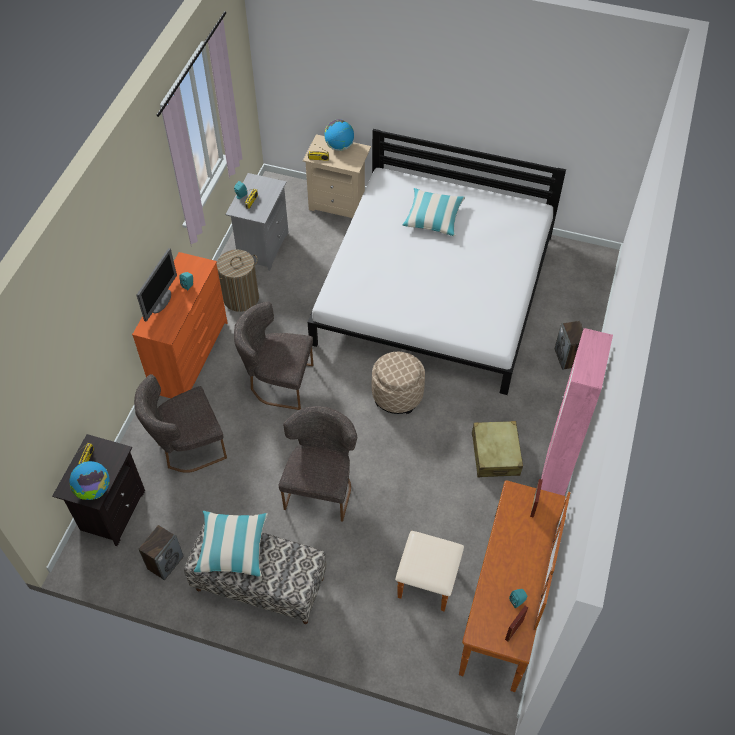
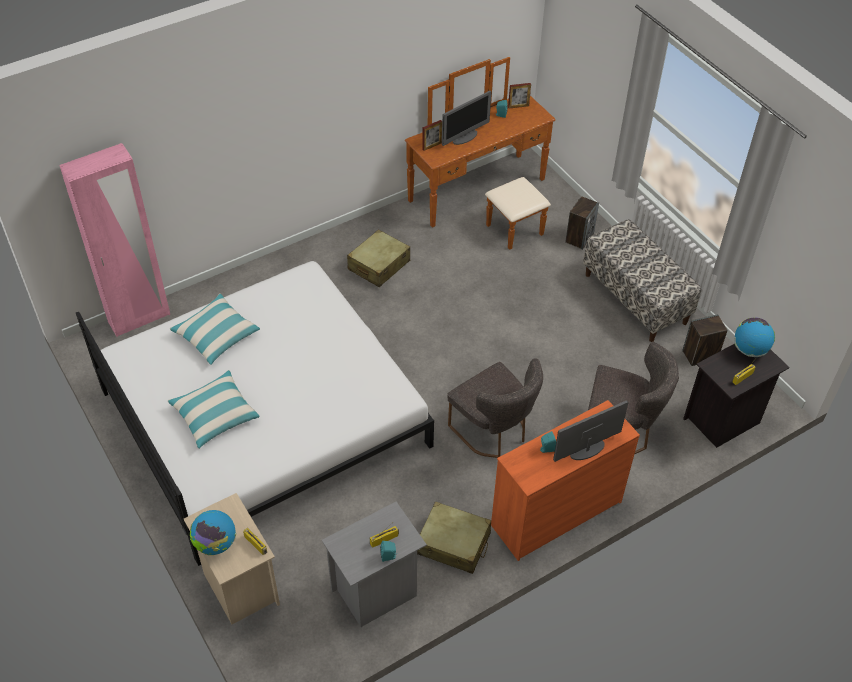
camera: 140 degrees left, 5 degrees down
pillow [194,511,268,577] -> pillow moved to [170,293,260,365]
laundry basket [217,249,259,312] -> beige suitcase [417,501,491,574]
grey chair [279,406,357,522] -> none
beige ottoman [372,352,425,414] -> none
pink wardrobe [541,328,613,496] -> pink wardrobe moved to [59,143,170,337]
speaker [555,321,583,370] -> speaker moved to [565,196,599,250]
none -> monitor [442,91,492,146]

